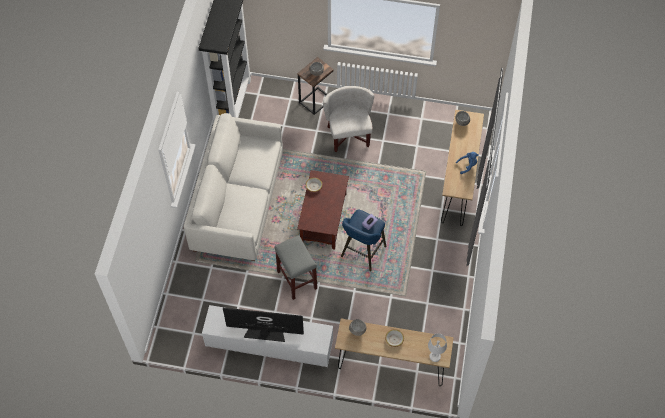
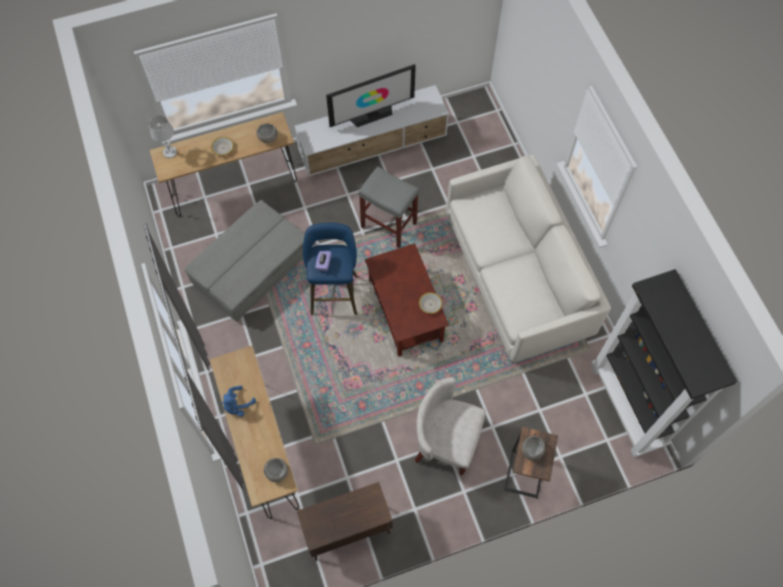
camera: 150 degrees right, 5 degrees up
white armchair [323,86,374,152] -> white armchair turned 150 degrees clockwise [415,378,486,476]
none -> grey ottoman [184,200,305,322]
none -> brown cabinet [297,482,393,561]

